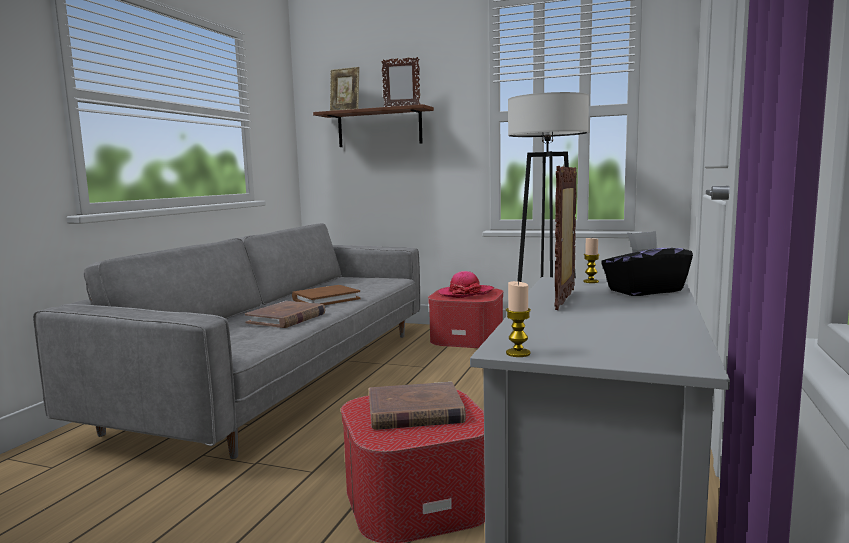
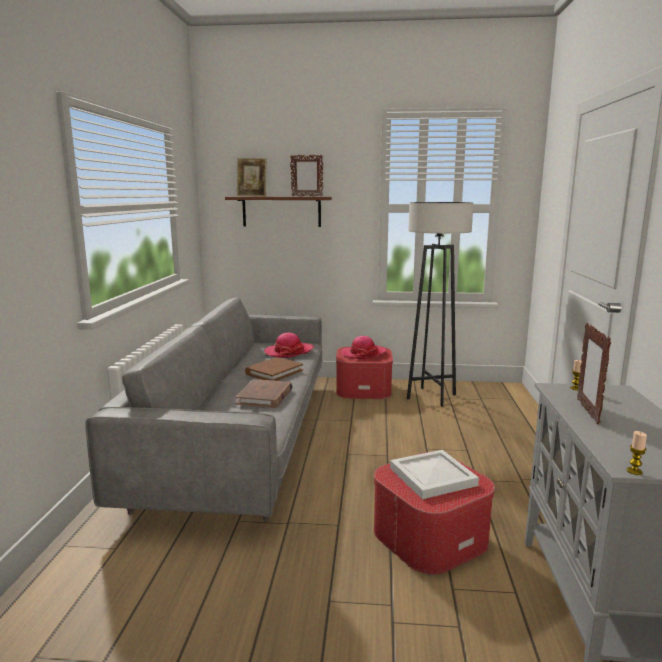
camera: 15 degrees left, 5 degrees up
brown book [369,382,466,430] -> white tray [390,450,479,499]
black tissue box [601,231,693,296] -> none
none -> hat [264,333,314,358]

